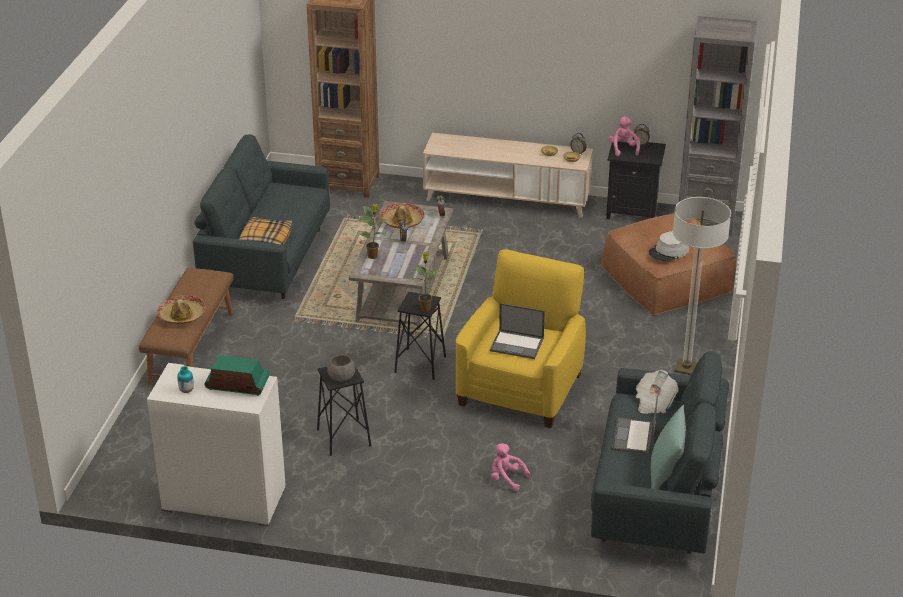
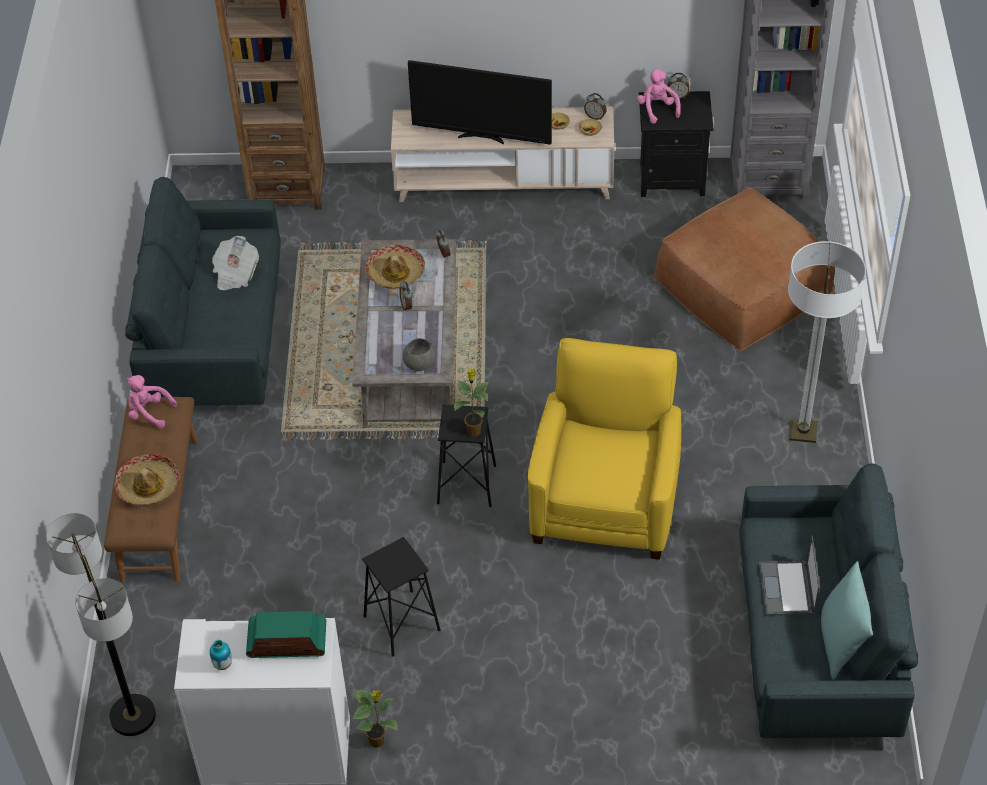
camera: 10 degrees left, 15 degrees up
pillow [239,217,292,245] -> none
grey bowl [327,355,355,381] -> grey bowl moved to [403,338,436,371]
potted plant [357,204,388,259] -> potted plant moved to [353,690,398,747]
laptop [490,303,545,359] -> none
pink plush toy [491,443,530,491] -> pink plush toy moved to [127,375,177,429]
newspaper [636,370,678,414] -> newspaper moved to [212,236,259,290]
grey hat [649,231,689,261] -> none
none -> floor lamp [46,513,156,736]
none -> television [408,60,552,145]

